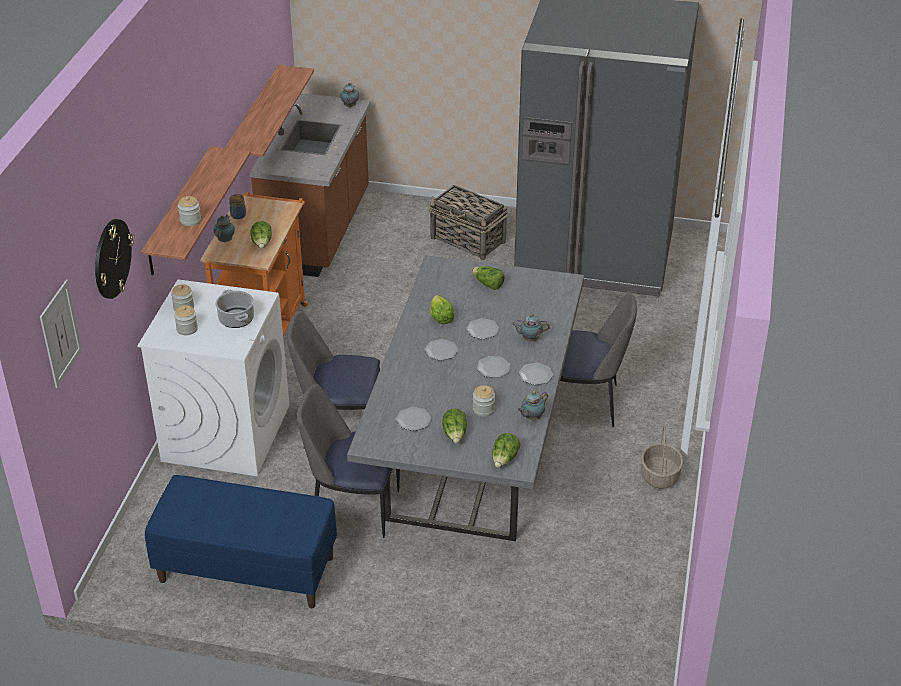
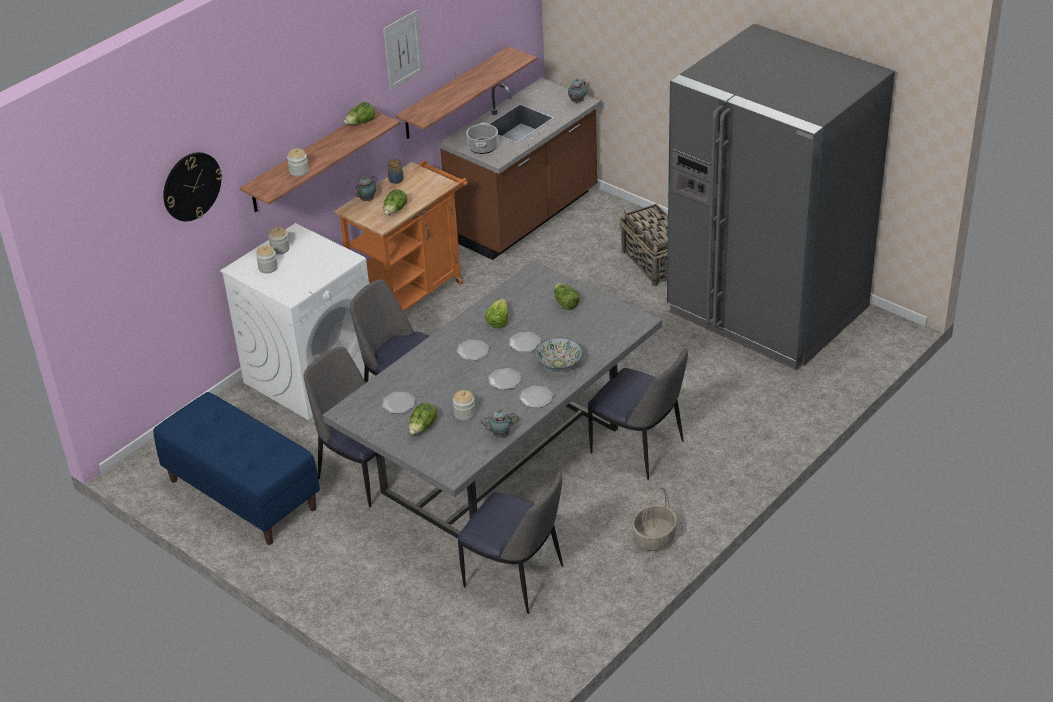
camera: 30 degrees right, 0 degrees up
picture [40,280,82,388] -> picture moved to [383,10,423,90]
cooking pot [215,290,254,328] -> cooking pot moved to [466,122,498,154]
lettuce [492,433,520,468] -> lettuce moved to [344,102,376,125]
teapot [512,314,550,342] -> bowl [534,338,583,371]
none -> chair [457,471,563,614]

